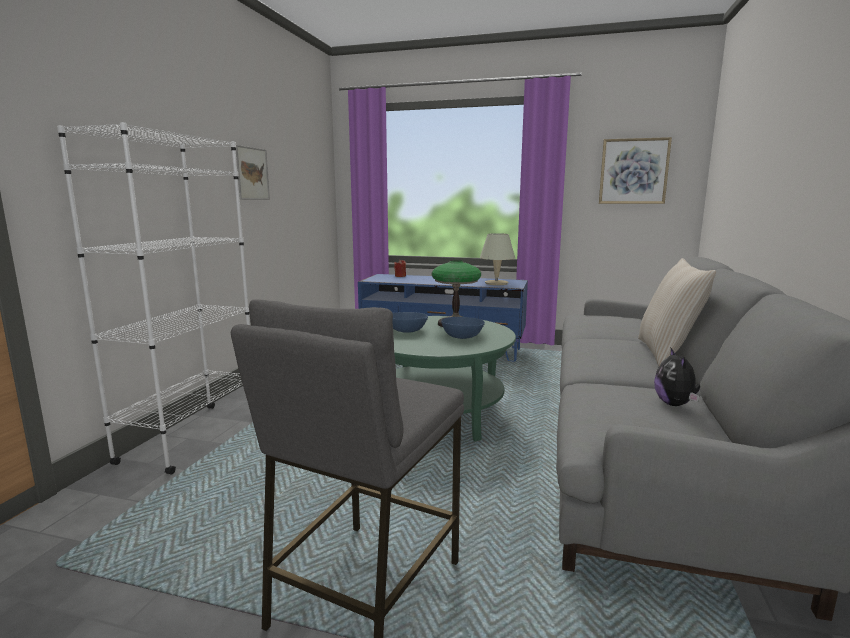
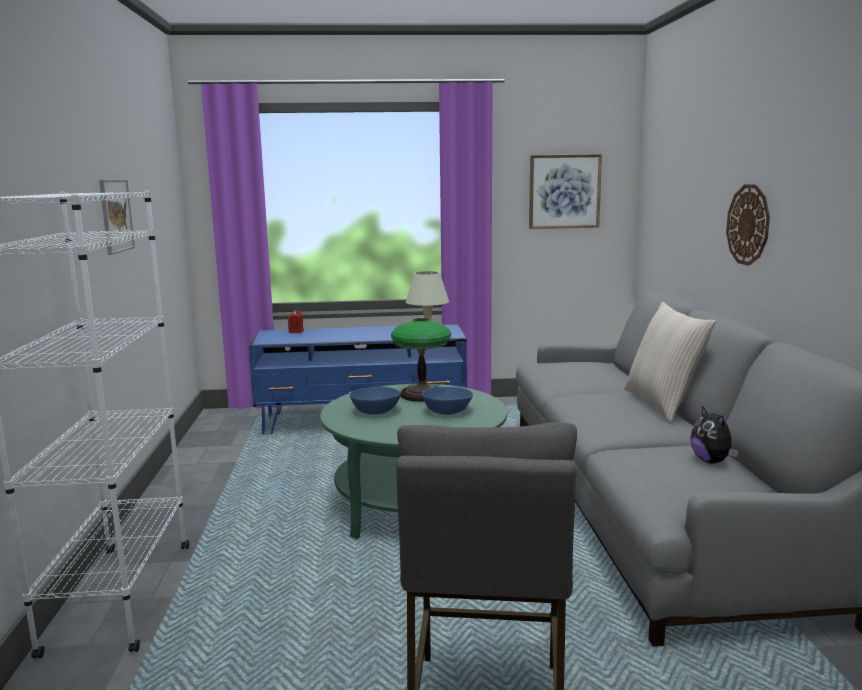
camera: 20 degrees left, 0 degrees up
none -> wall clock [726,184,770,266]

